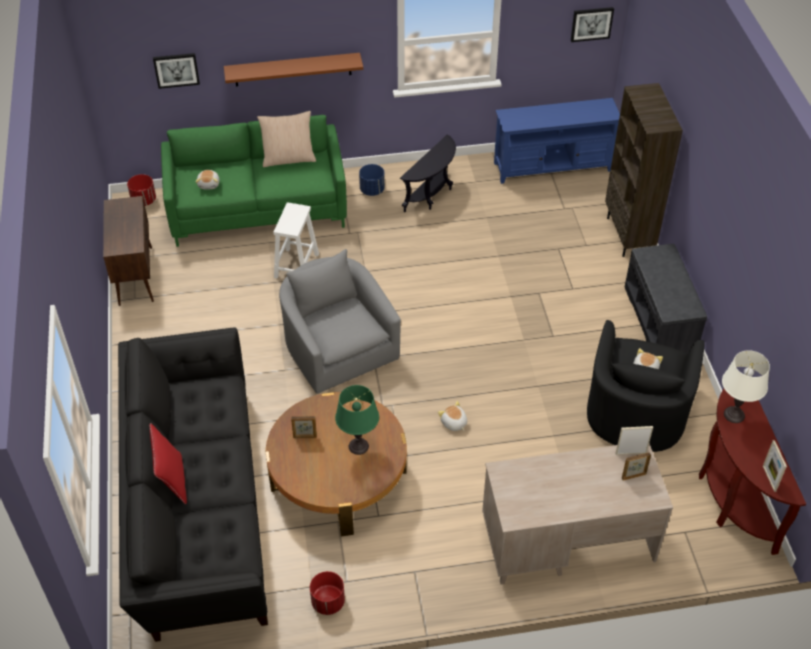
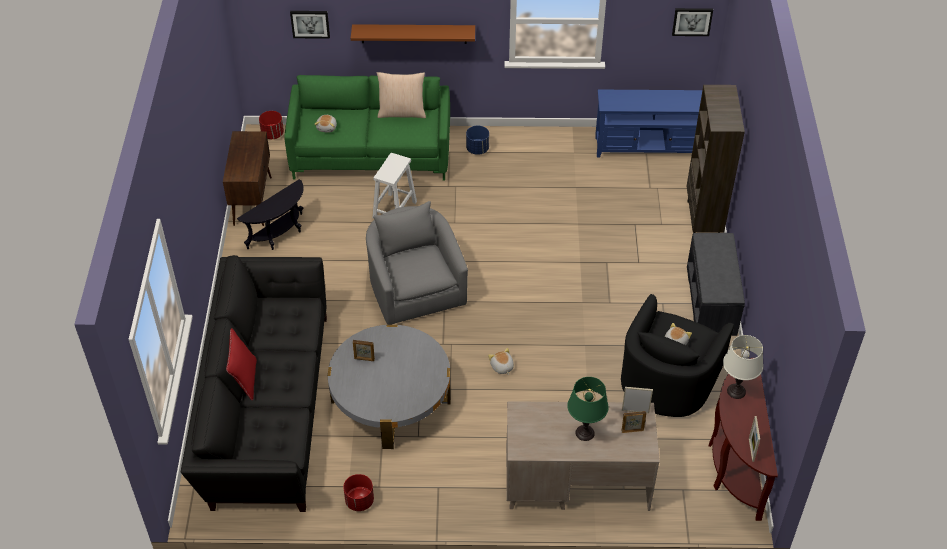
camera: 10 degrees right, 0 degrees up
brown coffee table [266,392,407,536] -> grey coffee table [328,325,451,449]
green table lamp [335,385,379,455] -> green table lamp moved to [567,377,609,441]
black side table [400,135,456,212] -> black side table moved to [237,179,304,250]

